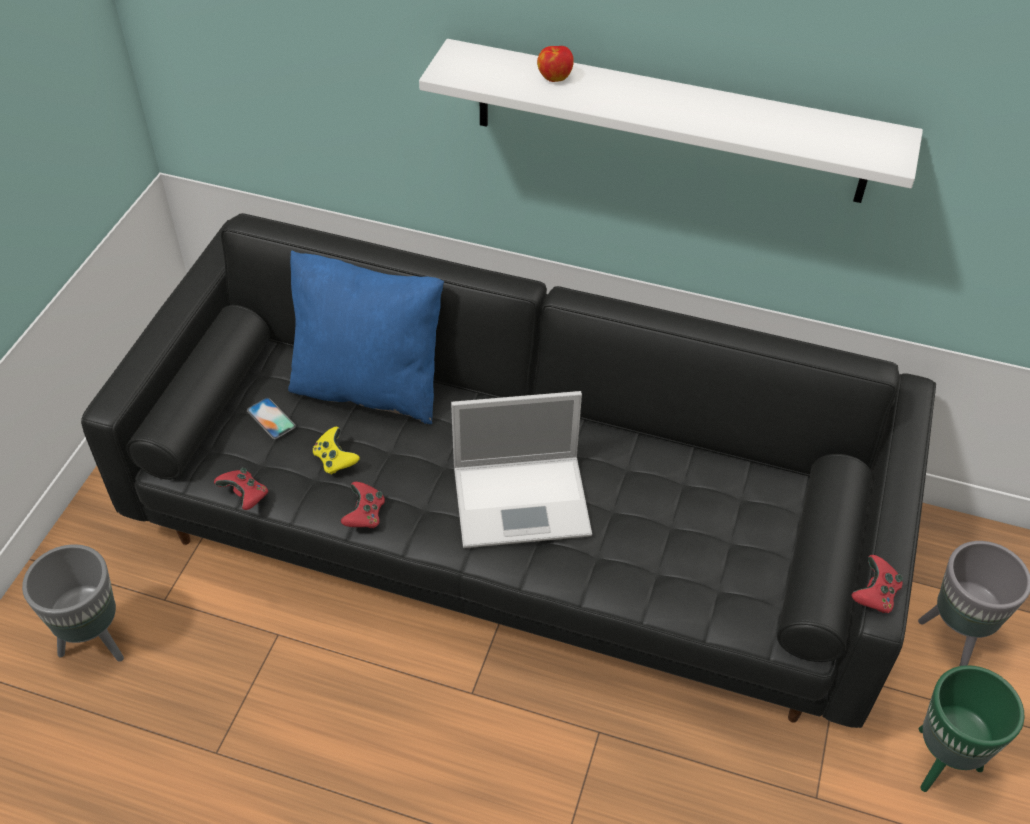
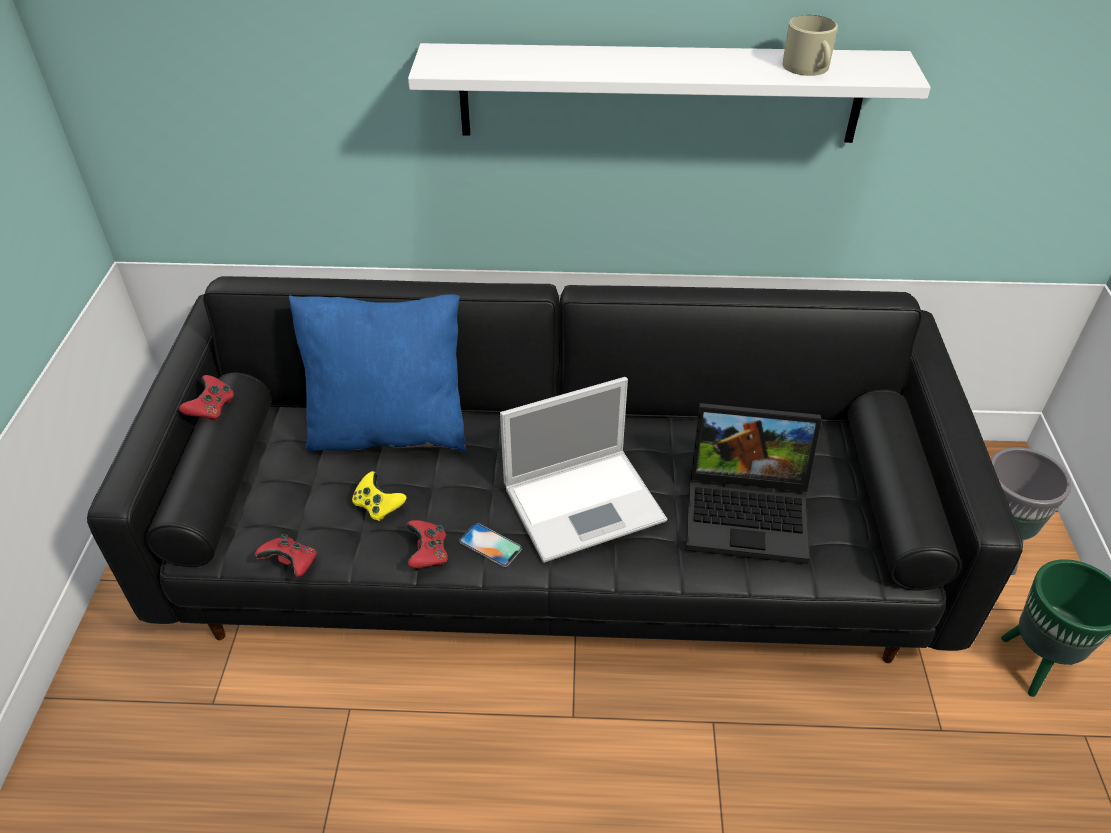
camera: 15 degrees left, 5 degrees down
grey planter [22,544,124,662] -> none
phone [247,398,296,439] -> phone moved to [459,523,522,567]
apple [537,46,574,82] -> none
red game controller [851,555,903,613] -> red game controller moved to [179,375,234,421]
none -> laptop [686,403,822,564]
none -> beige mug [783,15,838,76]

